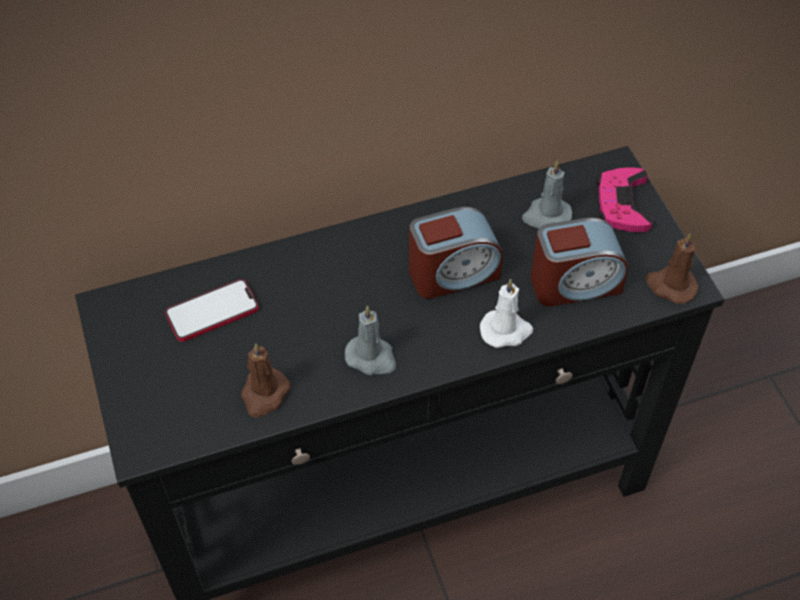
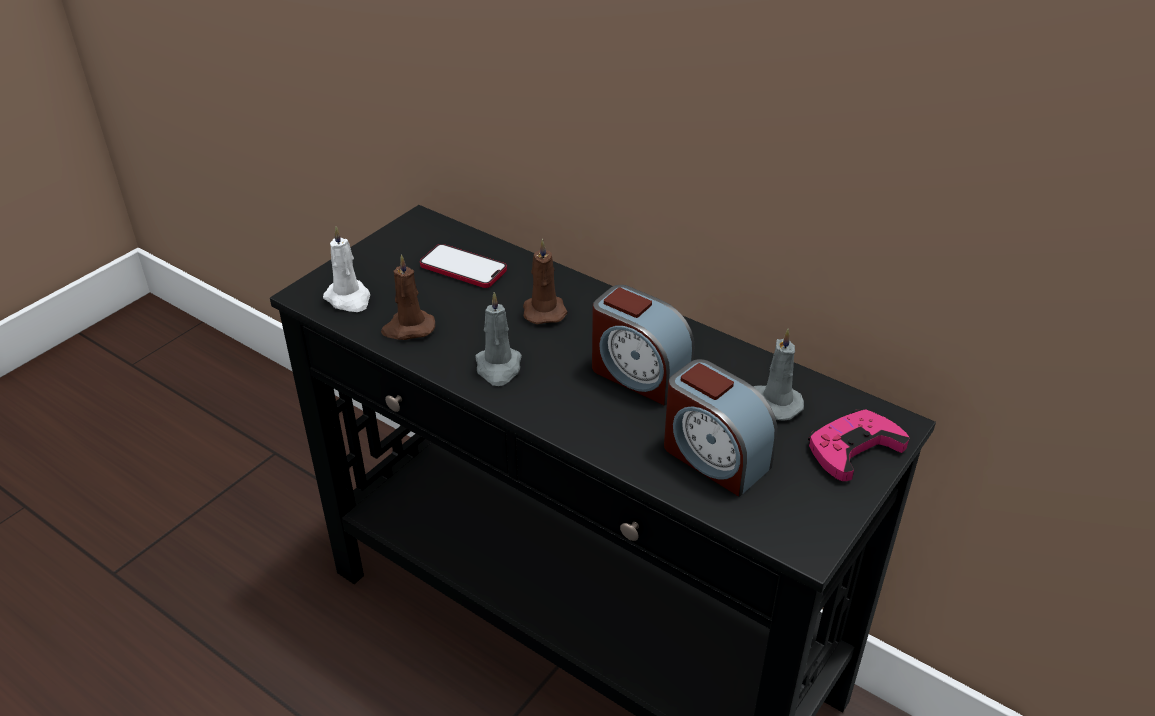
camera: 55 degrees right, 15 degrees down
white candle [480,279,533,348] -> white candle moved to [323,226,370,312]
brown candle [646,233,699,304] -> brown candle moved to [523,239,567,324]

